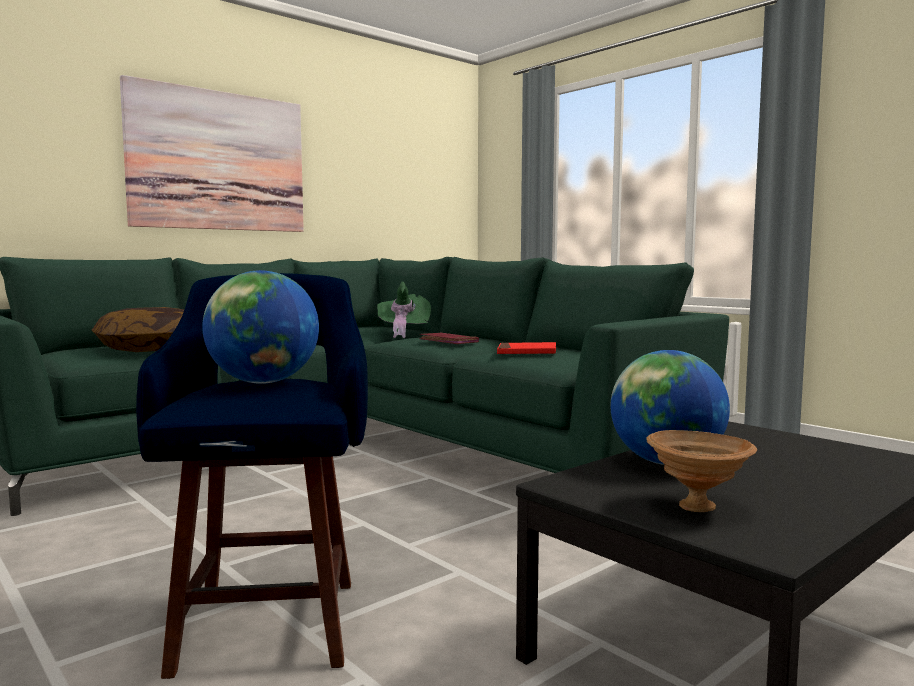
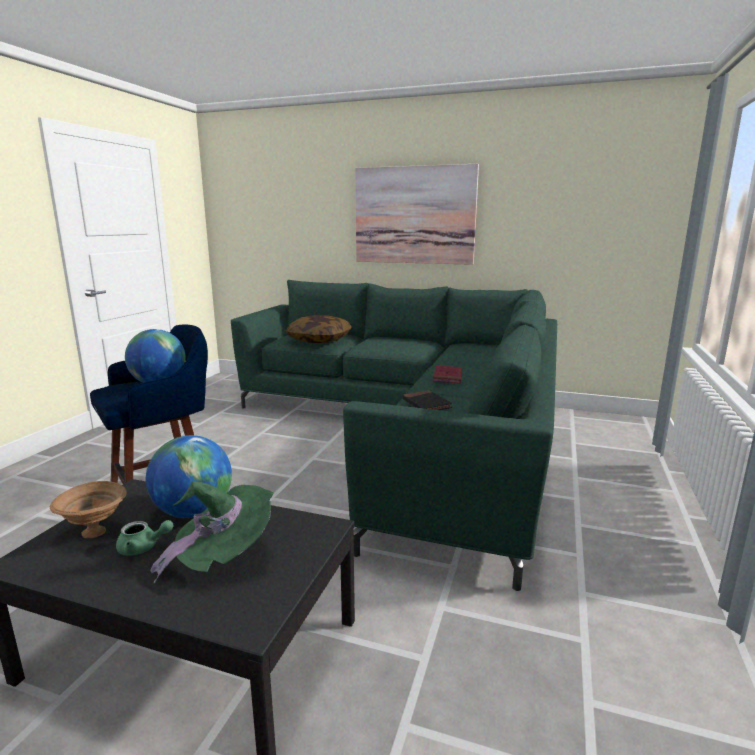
camera: 60 degrees right, 10 degrees up
green hat [377,281,431,338] -> green hat moved to [150,481,274,584]
red book [497,342,556,354] -> black book [403,390,452,410]
none -> green teapot [116,520,173,556]

